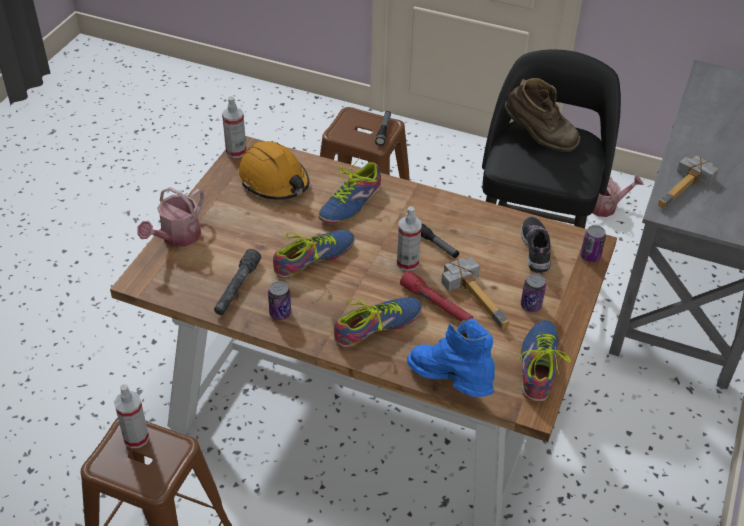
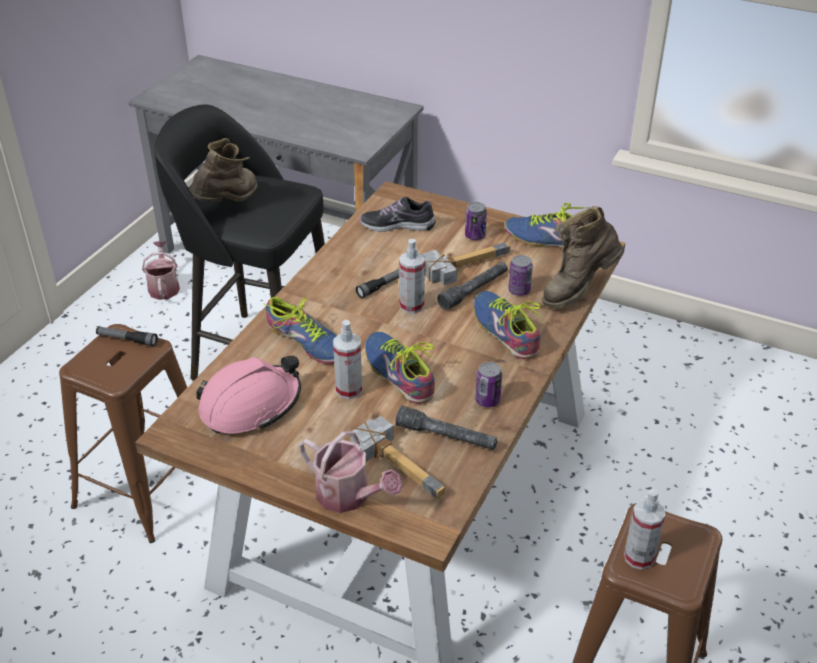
camera: 85 degrees left, 5 degrees down
spray bottle [222,96,247,158] -> spray bottle moved to [333,320,362,399]
orange hard hat [238,141,309,200] -> pink hard hat [197,356,301,434]
red flashlight [400,271,473,322] -> grey flashlight [437,262,508,310]
blue boot [407,318,495,397] -> brown boot [542,206,624,309]
can [580,225,606,262] -> can moved to [508,255,533,296]
hammer [658,156,719,208] -> hammer moved to [350,416,445,499]

